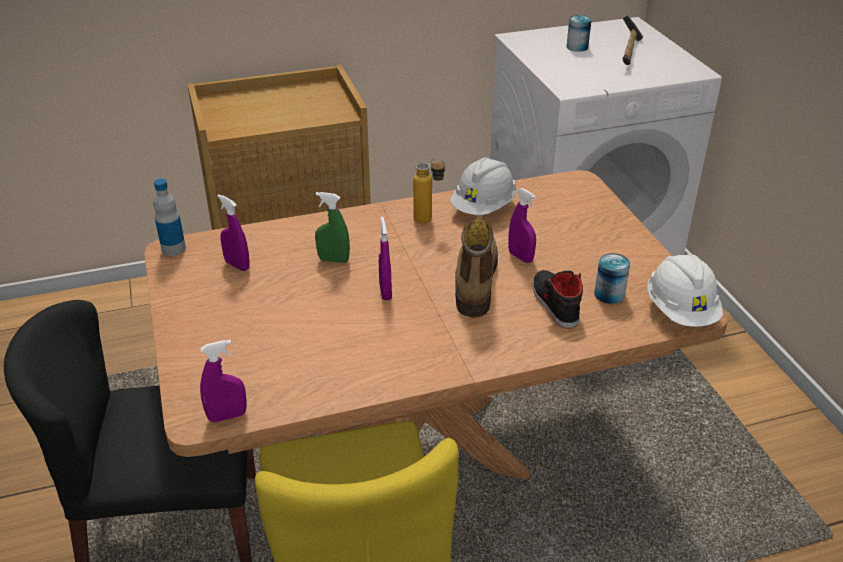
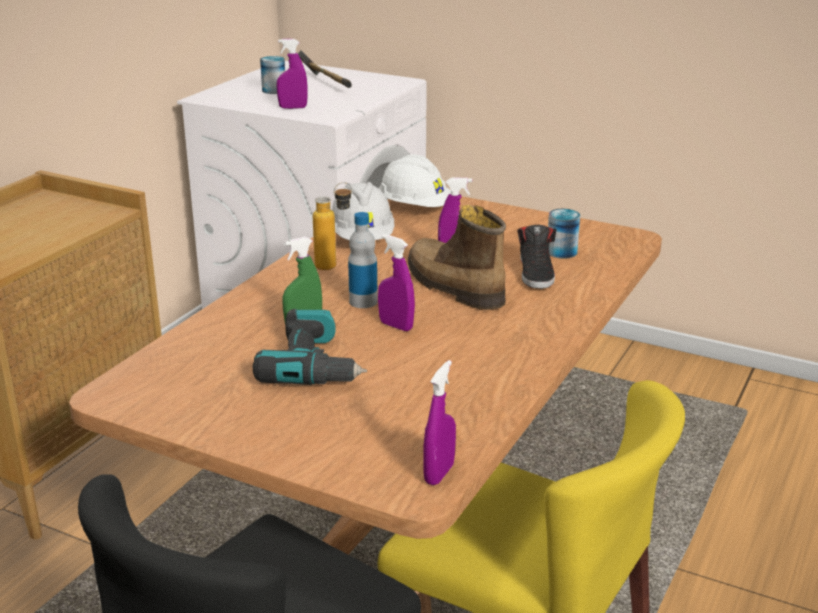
camera: 45 degrees left, 10 degrees down
bottle [153,179,186,256] -> bottle moved to [348,212,378,308]
purple spray bottle [217,194,250,271] -> purple spray bottle moved to [277,39,308,109]
black shoe [533,270,583,329] -> black shoe turned 120 degrees counterclockwise [517,225,557,289]
white hard hat [647,254,723,327] -> white hard hat moved to [379,155,451,207]
none -> power drill [253,309,367,385]

